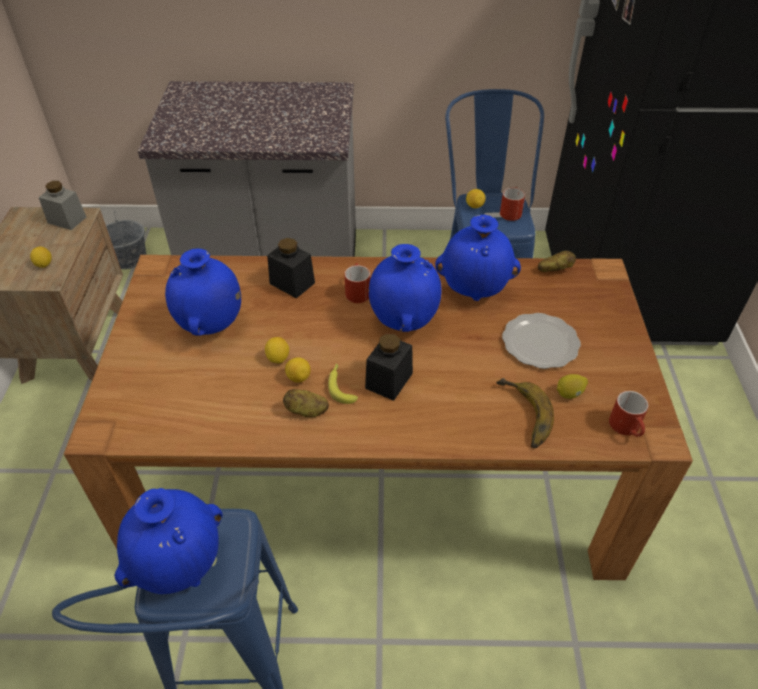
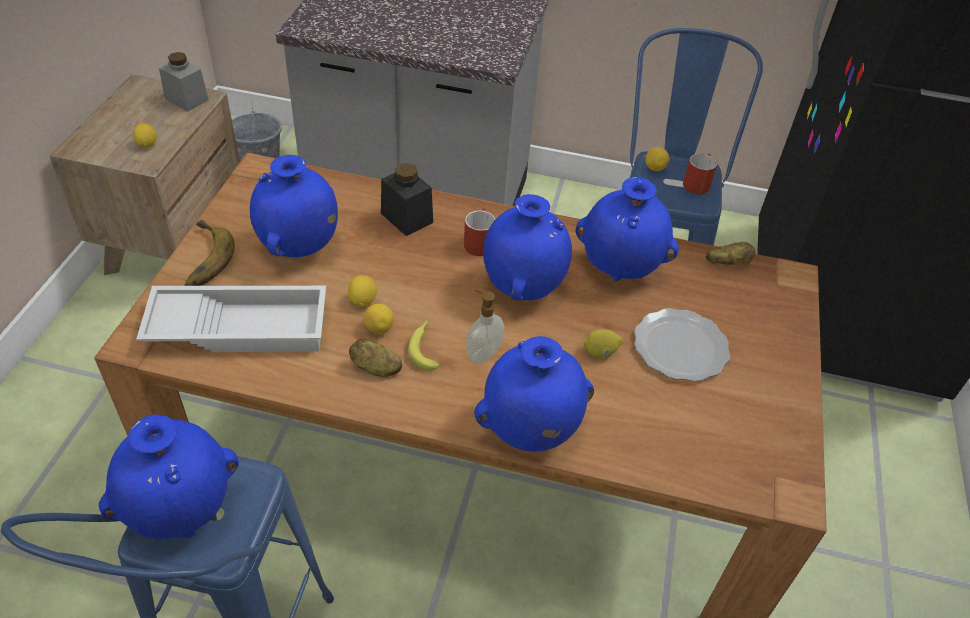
camera: 10 degrees right, 0 degrees up
black jar [365,334,413,401] -> soap dispenser [466,290,504,364]
banana [496,378,554,448] -> banana moved to [185,220,235,286]
lemon [557,374,588,399] -> lemon moved to [584,329,623,358]
red mug [609,391,649,437] -> none
none -> white tray [136,286,326,352]
none -> blue vase [474,336,594,452]

